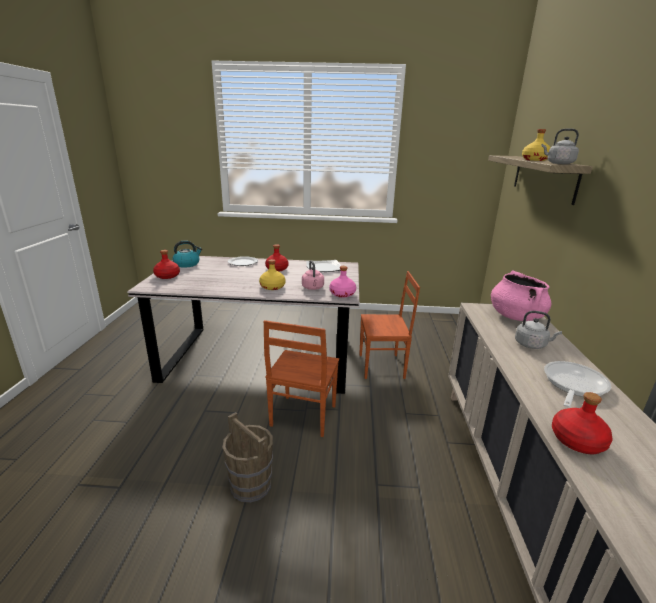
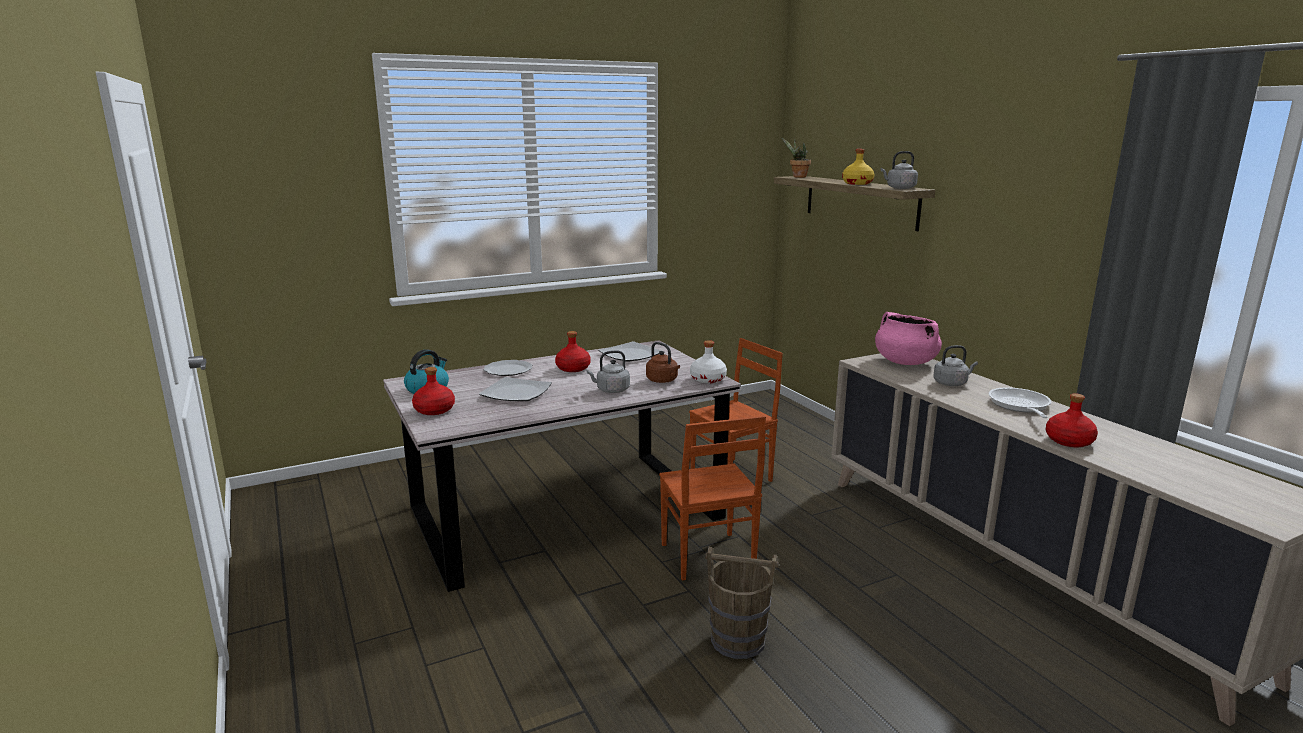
camera: 30 degrees left, 5 degrees down
yellow bottle [259,259,286,290] -> grey kettle [587,350,630,393]
pink kettle [302,260,324,290] -> brown kettle [646,342,680,383]
pink bottle [329,266,356,297] -> white bottle [690,340,727,383]
none -> plate [479,377,552,401]
none -> potted plant [782,138,811,178]

